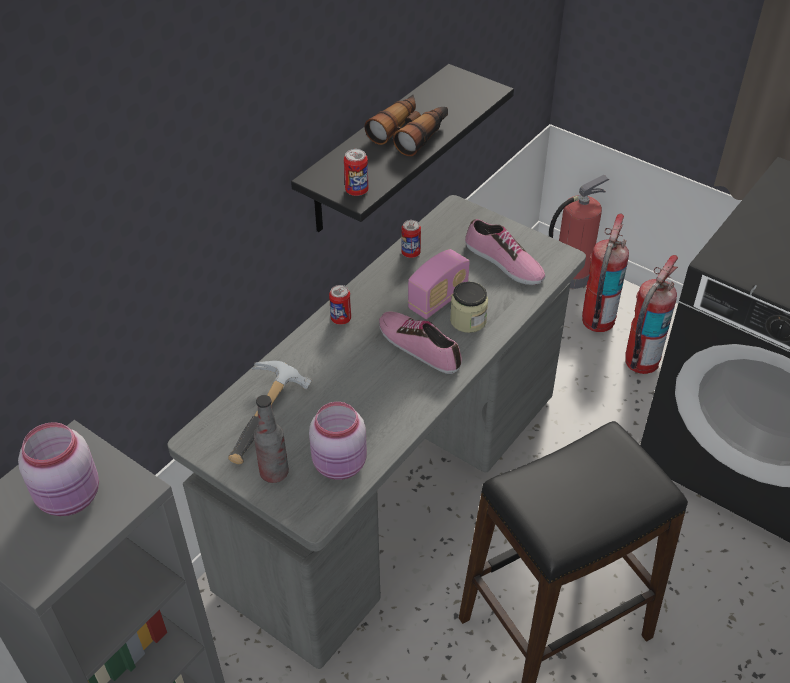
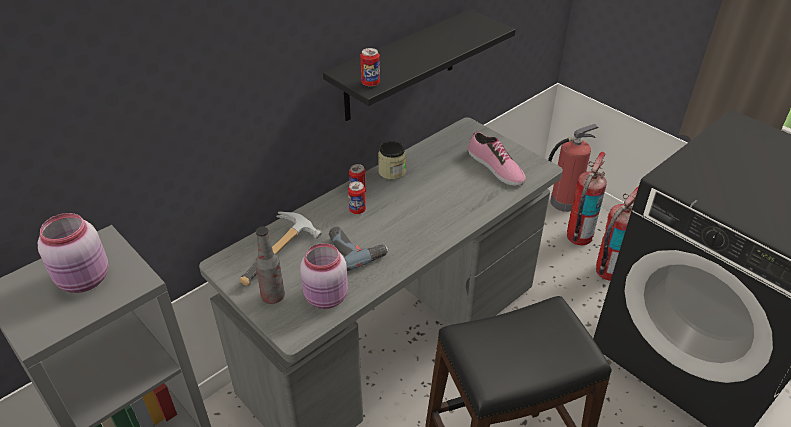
camera: 10 degrees right, 5 degrees down
binoculars [364,95,448,156] -> none
shoe [379,311,462,374] -> none
can [401,220,421,258] -> can moved to [348,181,366,214]
radio [408,249,470,319] -> none
jar [450,282,488,333] -> jar moved to [378,141,406,180]
none -> power drill [329,226,389,271]

